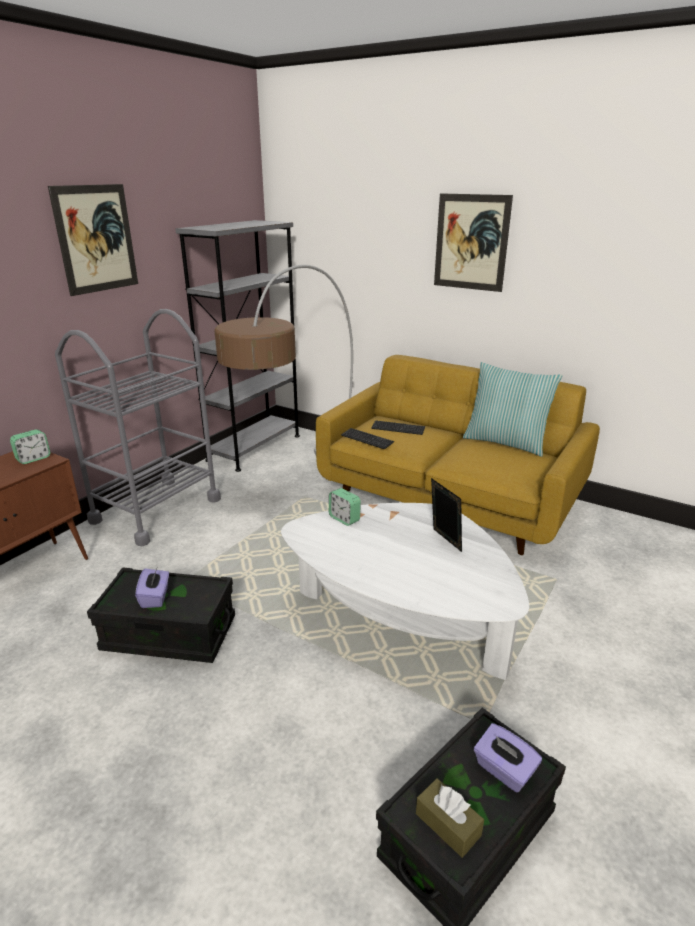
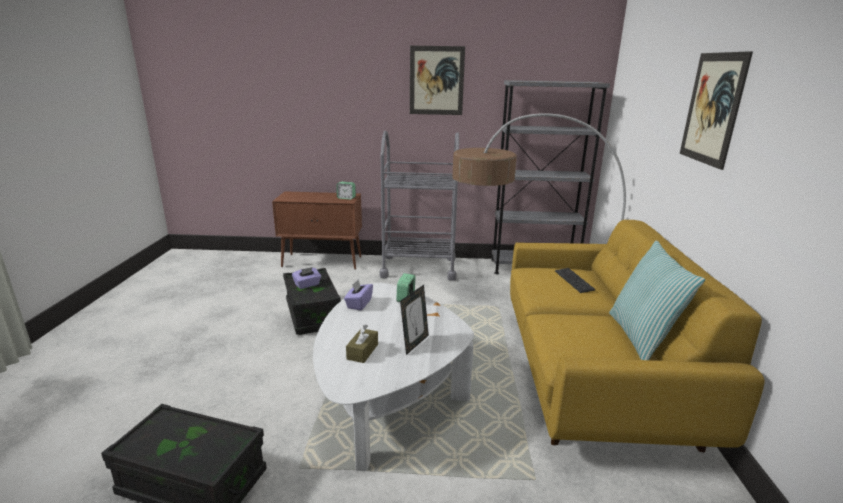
camera: 60 degrees right, 5 degrees down
keyboard [341,428,394,449] -> none
brown tissue box [416,778,484,858] -> brown tissue box moved to [346,324,378,363]
purple tissue box [474,723,542,792] -> purple tissue box moved to [344,279,373,310]

